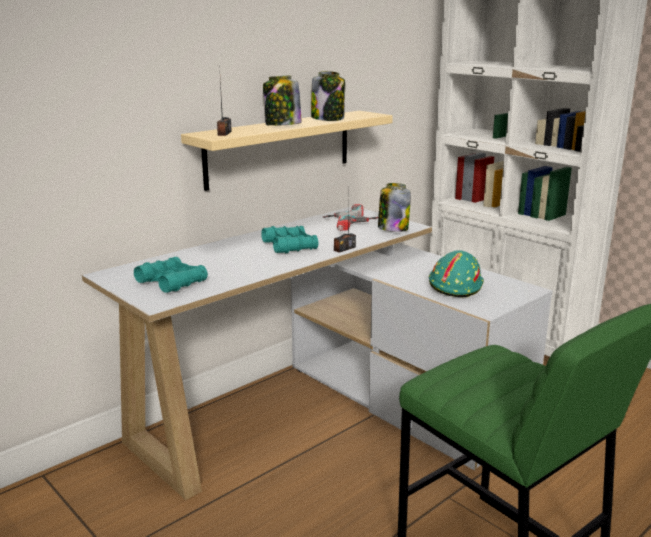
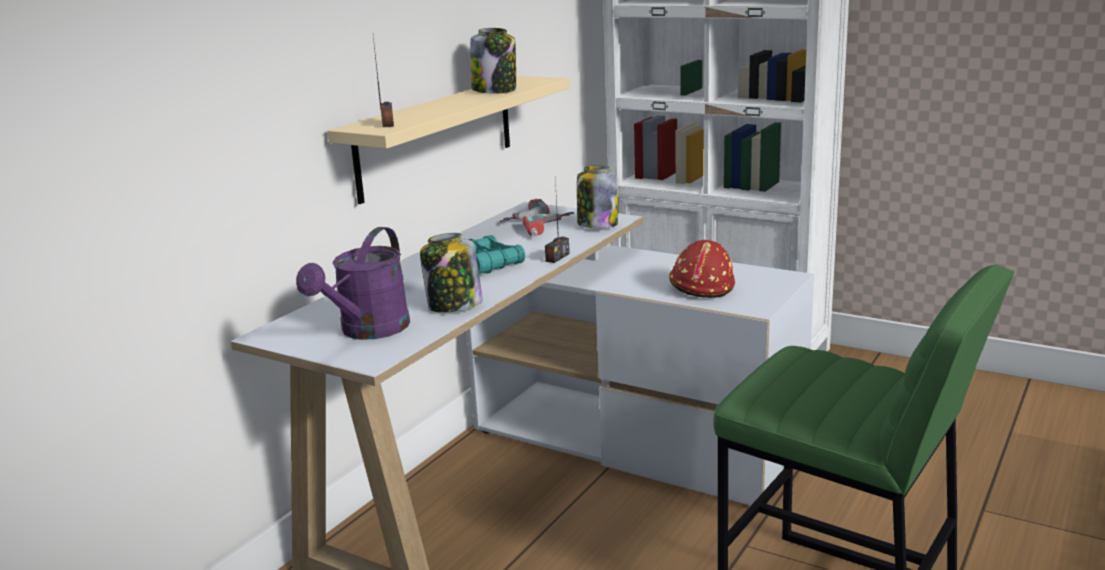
camera: 15 degrees left, 0 degrees up
turquoise binoculars [134,257,208,293] -> purple watering can [296,227,410,340]
jar [263,75,302,126] -> jar moved to [420,233,483,313]
turquoise hard hat [429,250,484,297] -> red hard hat [669,240,735,298]

